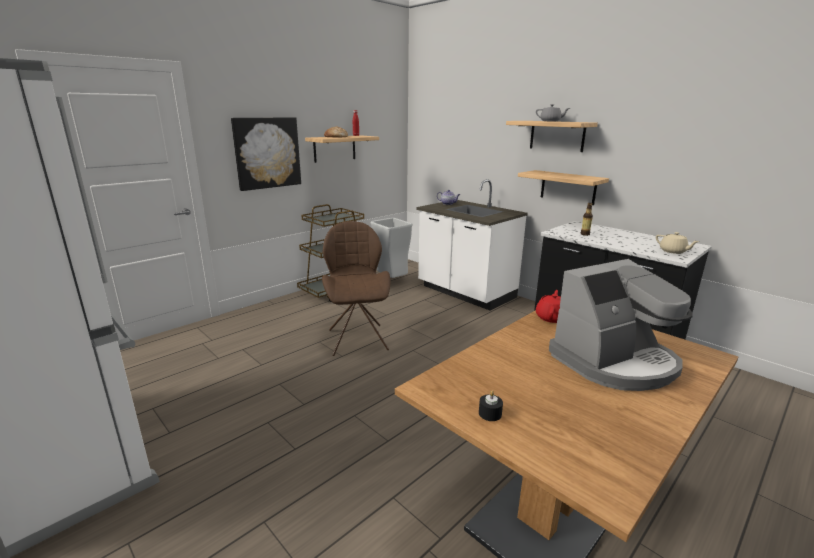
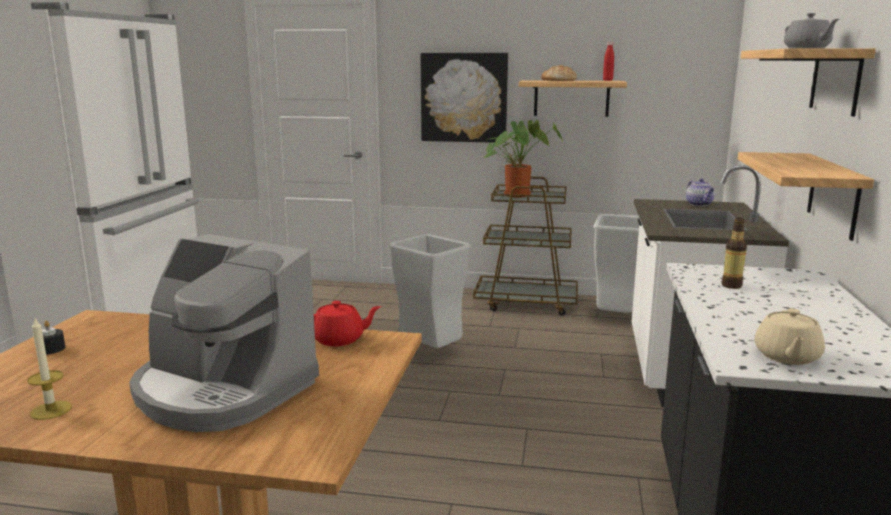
camera: 55 degrees right, 5 degrees down
brown chair [322,221,390,356] -> grey trash can [389,234,471,348]
none -> candle [27,318,72,420]
none -> potted plant [484,120,563,198]

